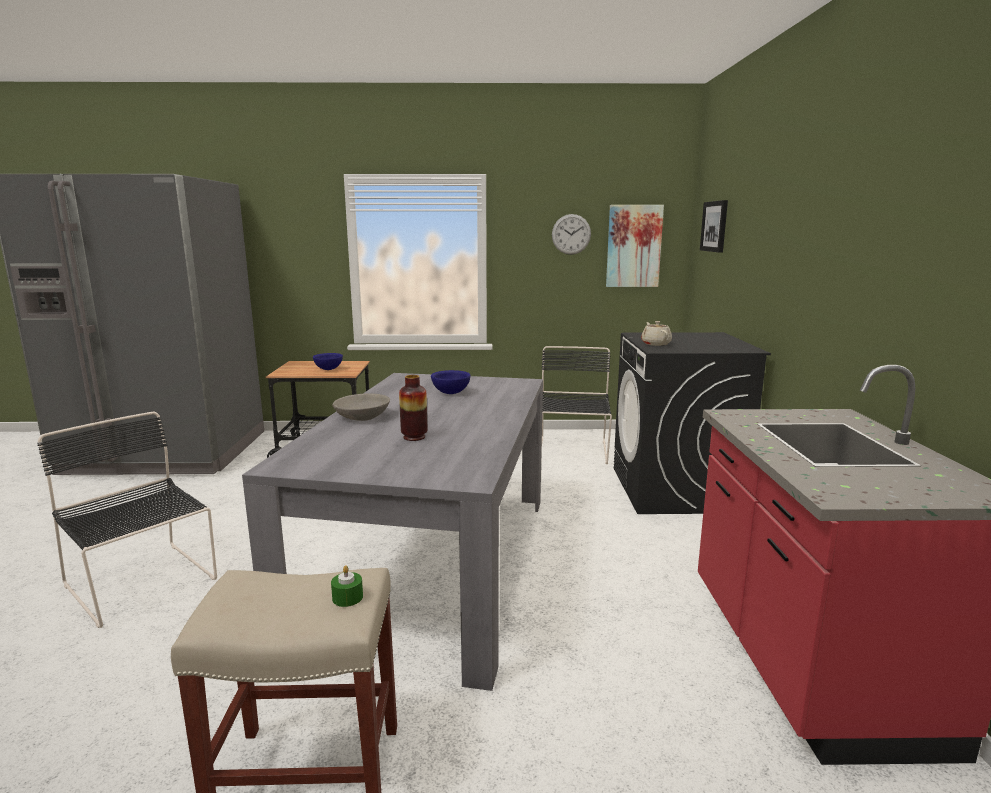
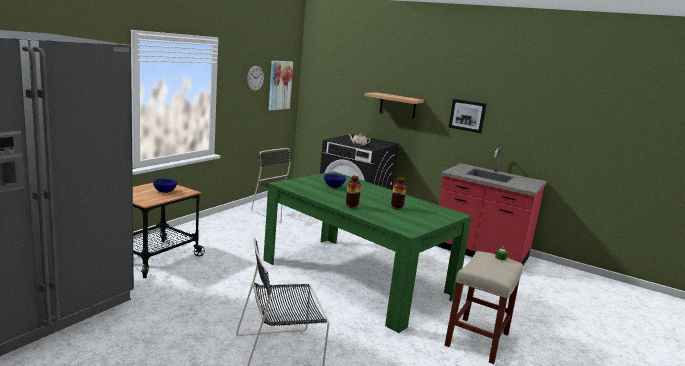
camera: 60 degrees left, 0 degrees up
grey dining table [242,373,543,691] -> green dining table [263,171,472,333]
grey bowl [332,393,390,421] -> vase [346,176,361,208]
picture [700,200,728,253] -> picture moved to [449,99,487,133]
none -> shelf [364,92,424,119]

